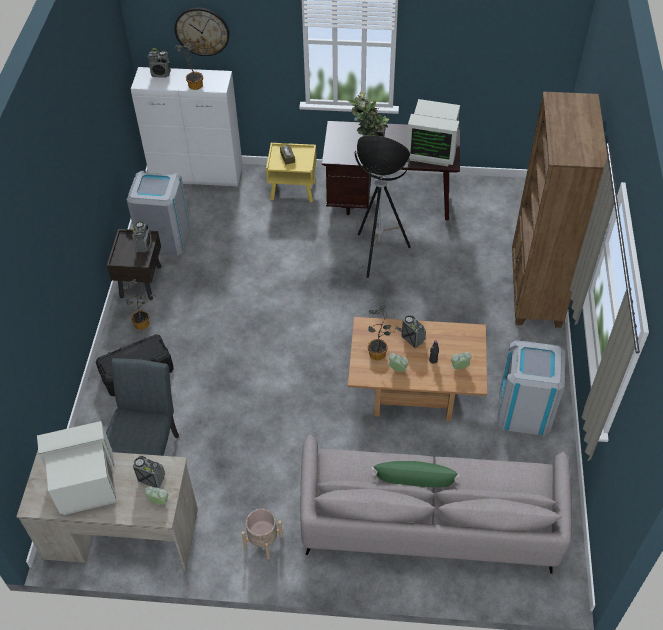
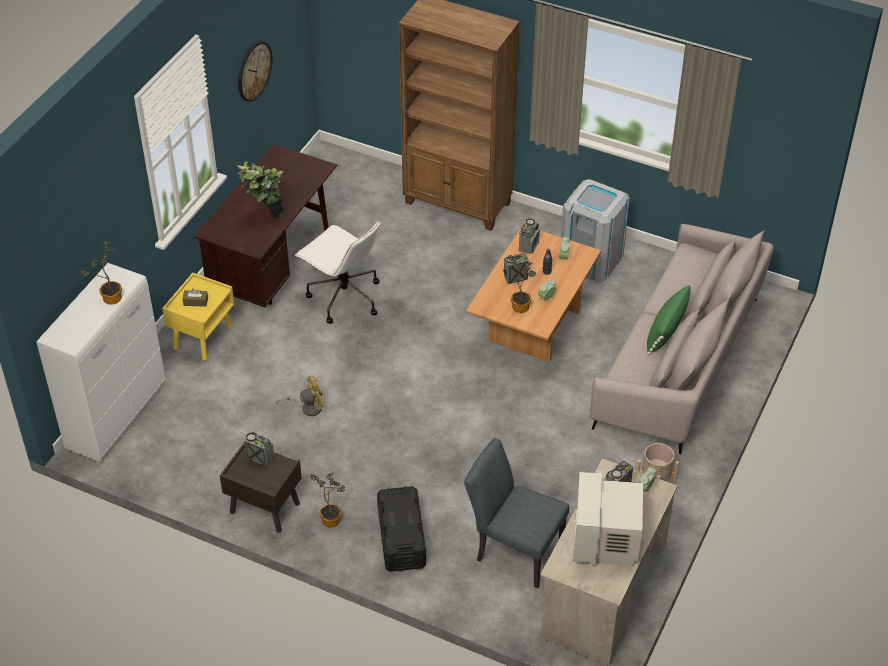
camera: 70 degrees left, 5 degrees down
grey trash can [126,171,191,256] -> none
radio [148,49,171,78] -> radio moved to [519,218,540,254]
wall clock [175,7,229,56] -> wall clock moved to [238,41,273,102]
floor lamp [354,135,411,278] -> white office chair [295,221,381,324]
monitor [406,99,460,166] -> none
none -> yellow fan [276,376,326,416]

